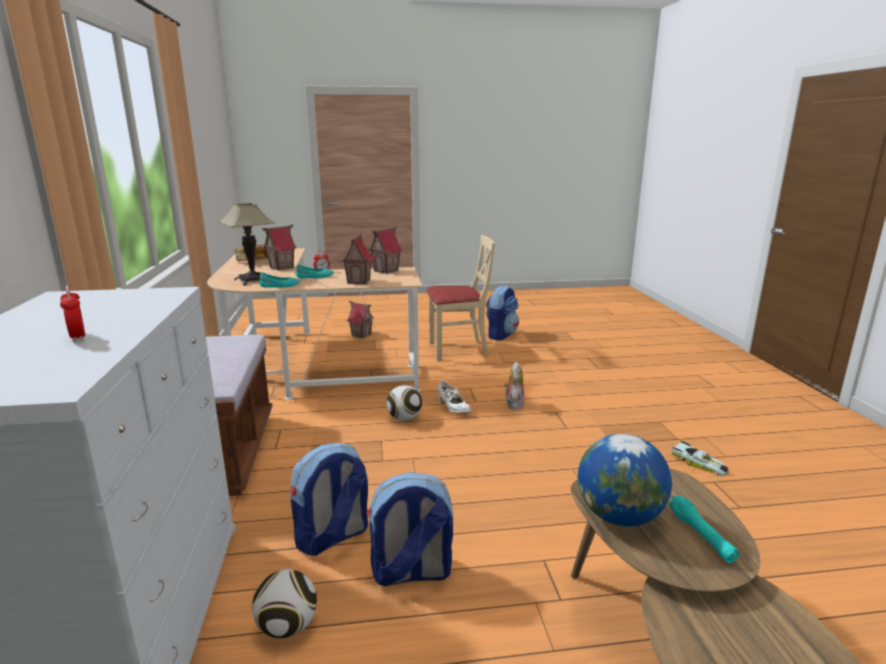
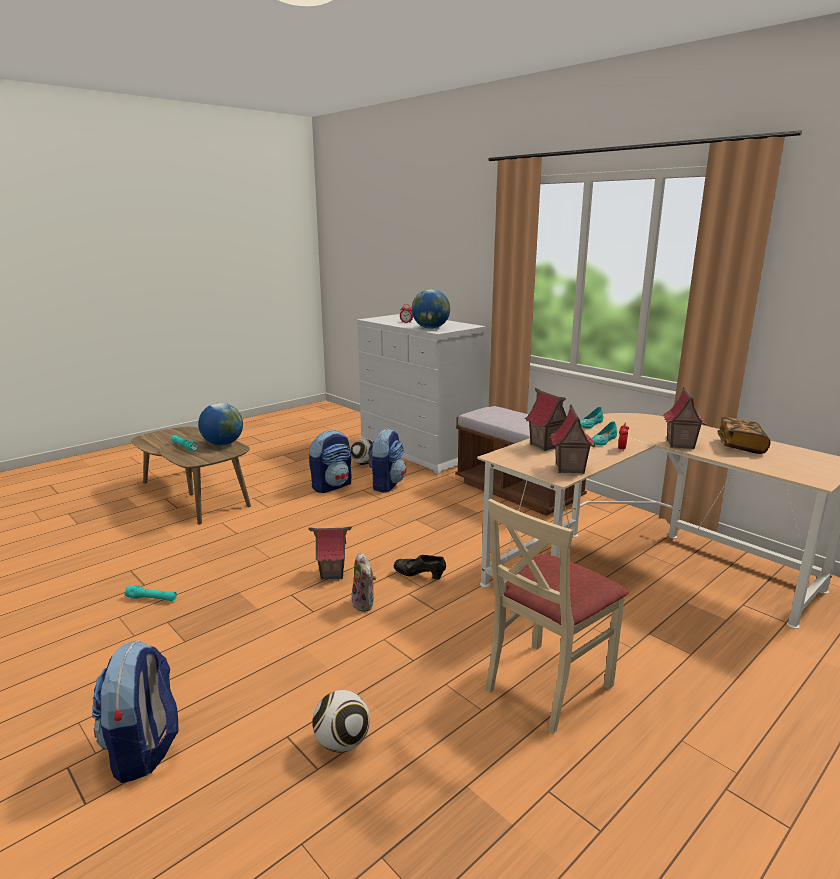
camera: 145 degrees right, 0 degrees up
table lamp [219,203,275,286] -> none
toy house [347,301,373,339] -> toy house moved to [309,526,352,580]
football [387,385,422,421] -> football moved to [313,690,370,752]
white shoe [437,381,471,413] -> black shoe [394,555,446,580]
backpack [486,285,519,340] -> backpack moved to [92,640,178,783]
toy car [672,441,728,476] -> turquoise flashlight [124,585,177,601]
none -> globe [412,289,450,329]

